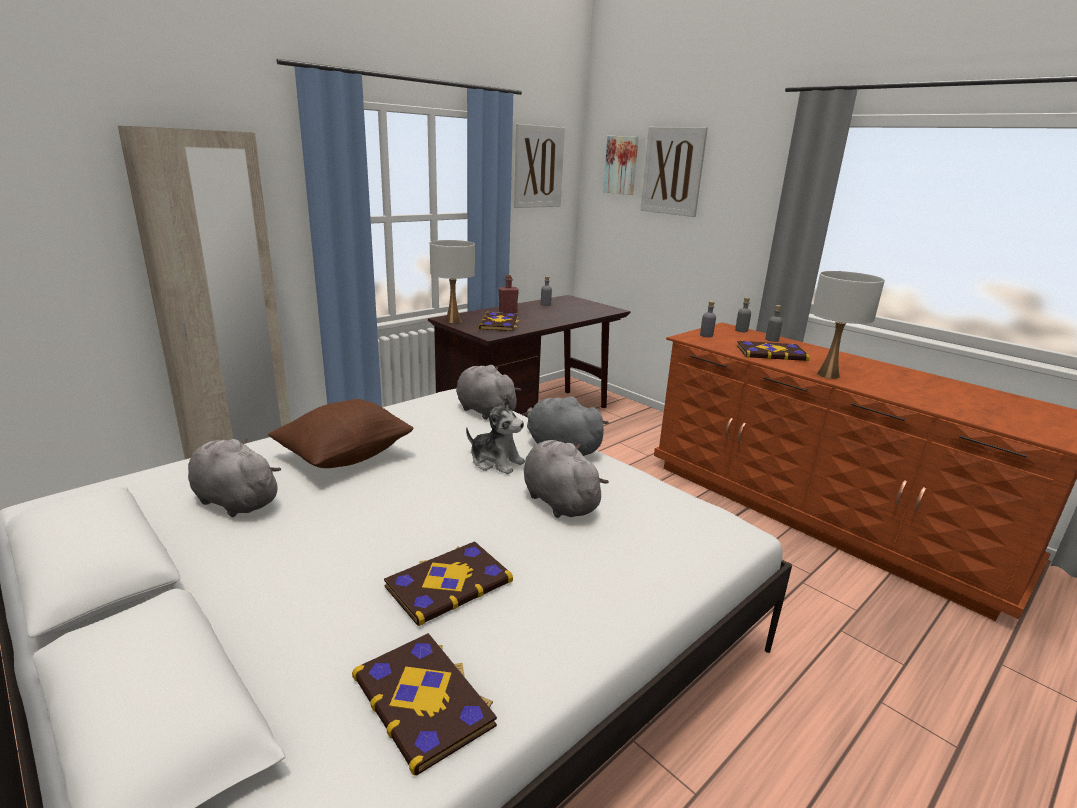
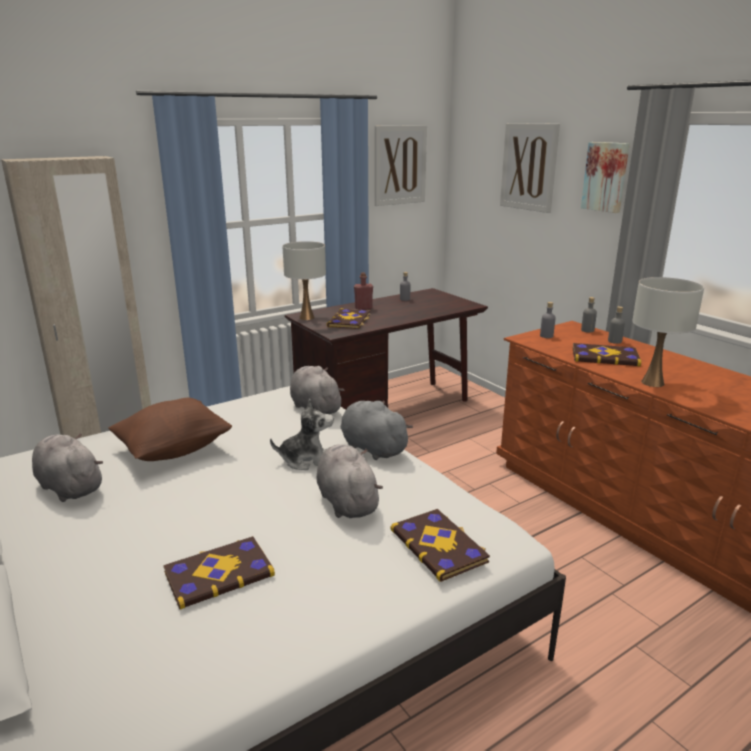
camera: 10 degrees right, 0 degrees up
book [352,633,497,775] -> book moved to [391,509,490,582]
plush toy [466,397,525,474] -> plush toy turned 45 degrees counterclockwise [270,399,334,470]
picture [603,136,639,195] -> picture moved to [581,142,630,213]

